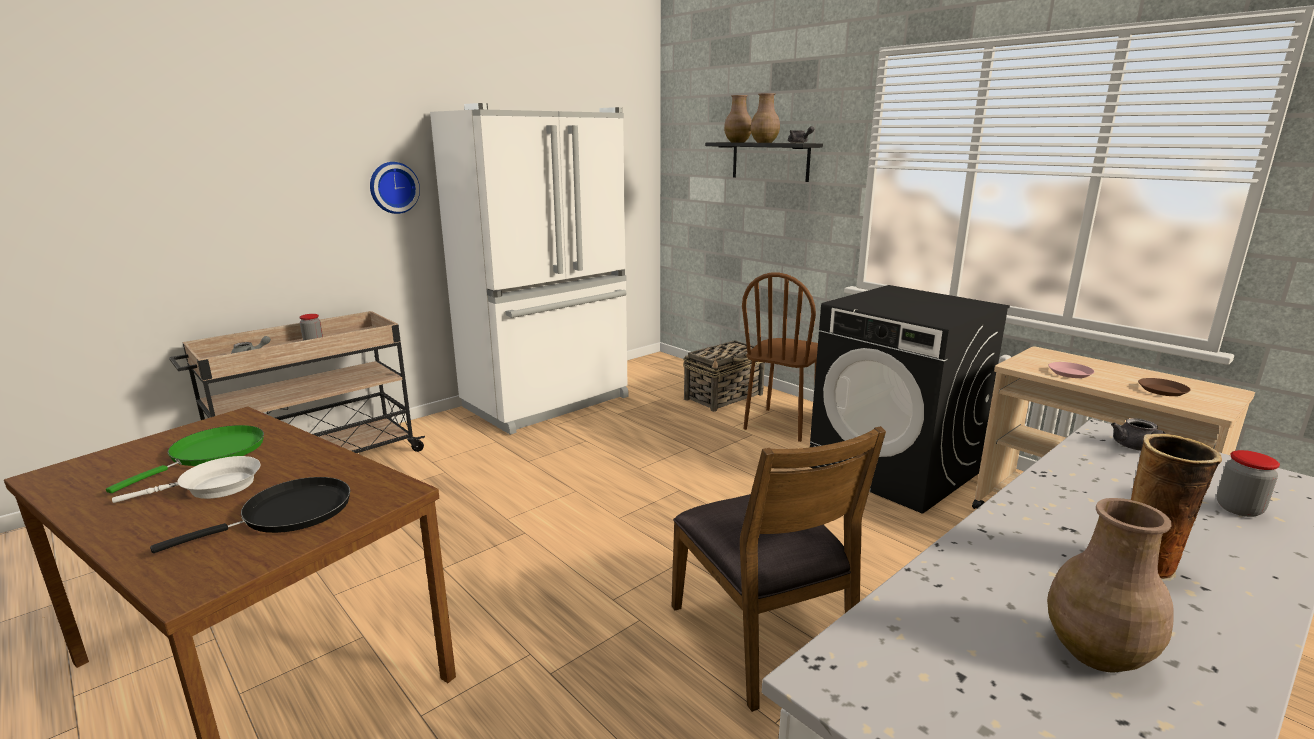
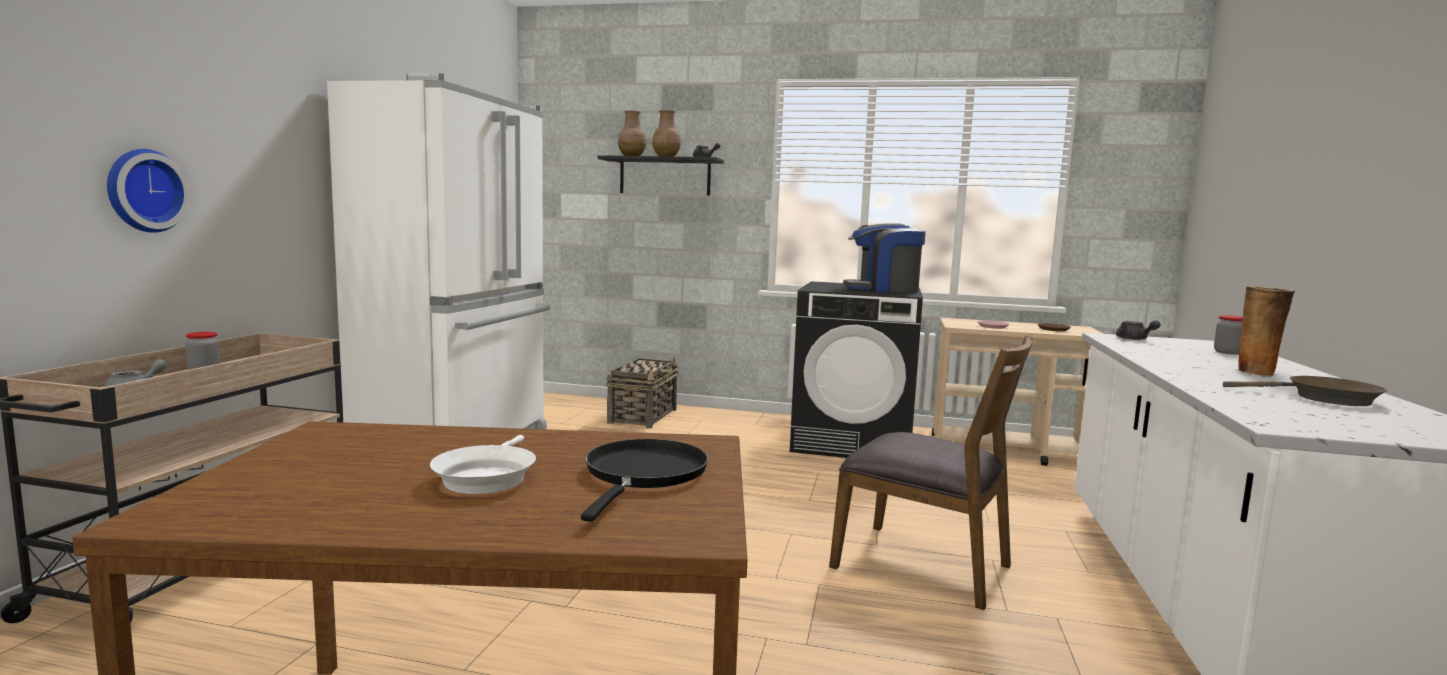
camera: 35 degrees left, 10 degrees down
green frying pan [106,425,264,493] -> none
white frying pan [112,456,260,503] -> white frying pan turned 150 degrees clockwise [430,435,536,494]
wall clock [370,162,420,214] -> wall clock moved to [107,149,191,233]
brown chair [742,273,818,442] -> none
brown vase [1047,498,1174,672] -> brown frying pan [1223,376,1387,406]
none -> coffee machine [843,223,926,293]

